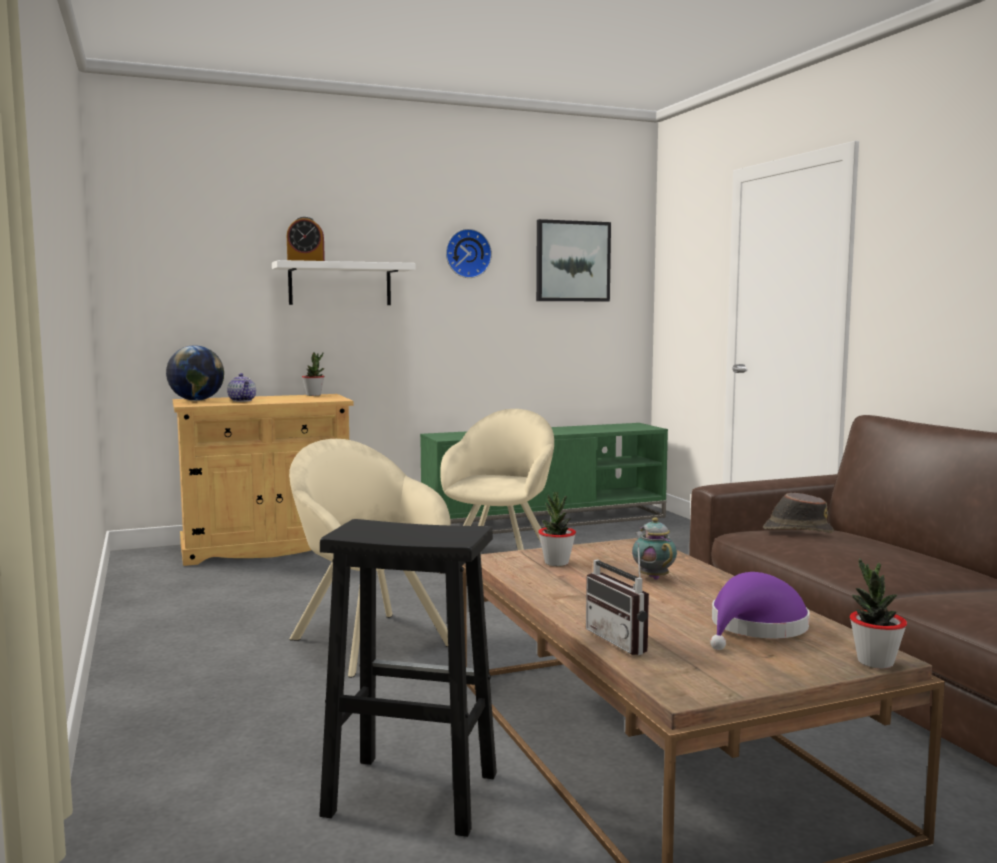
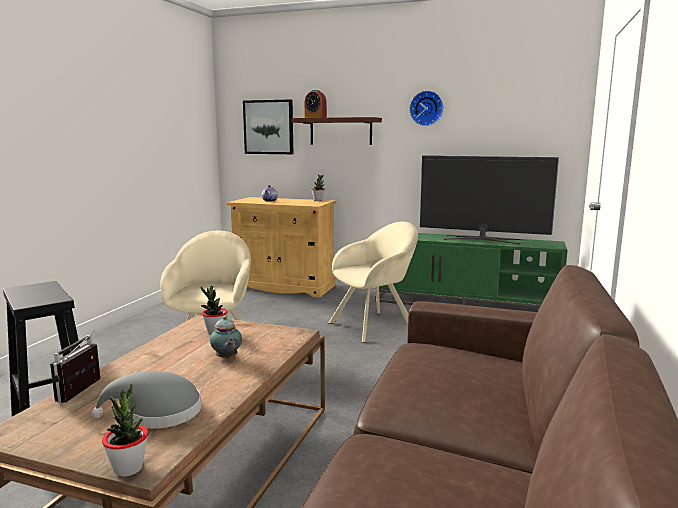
camera: 40 degrees right, 5 degrees up
globe [166,345,224,401] -> none
white shelf [272,260,415,305] -> brown shelf [292,117,382,145]
picture [536,219,611,301] -> picture moved to [243,99,293,154]
teapot [632,517,677,580] -> teapot turned 135 degrees clockwise [210,316,242,359]
purple hat [710,572,810,650] -> grey hat [91,371,201,429]
brown hat [763,493,834,533] -> none
none -> television [420,155,559,244]

